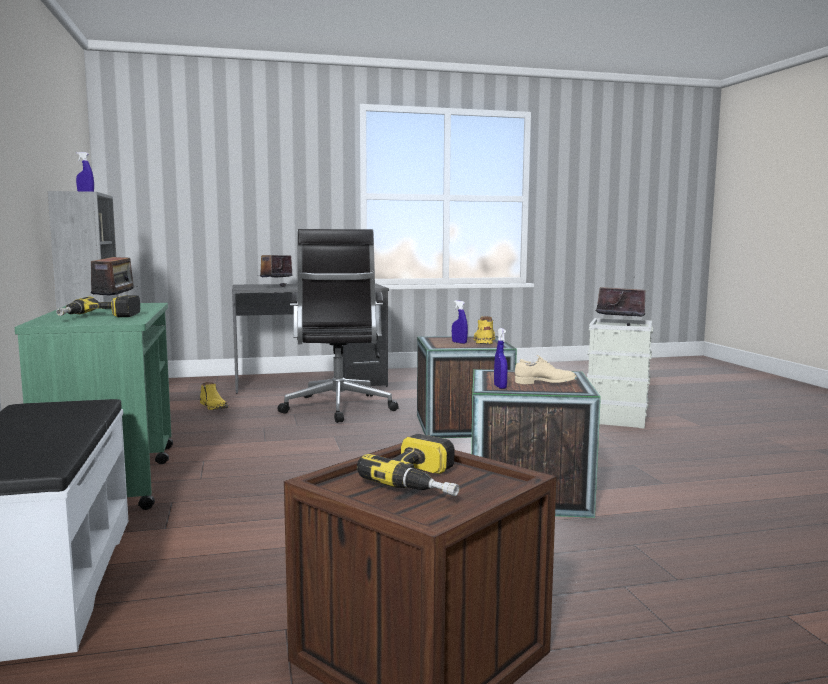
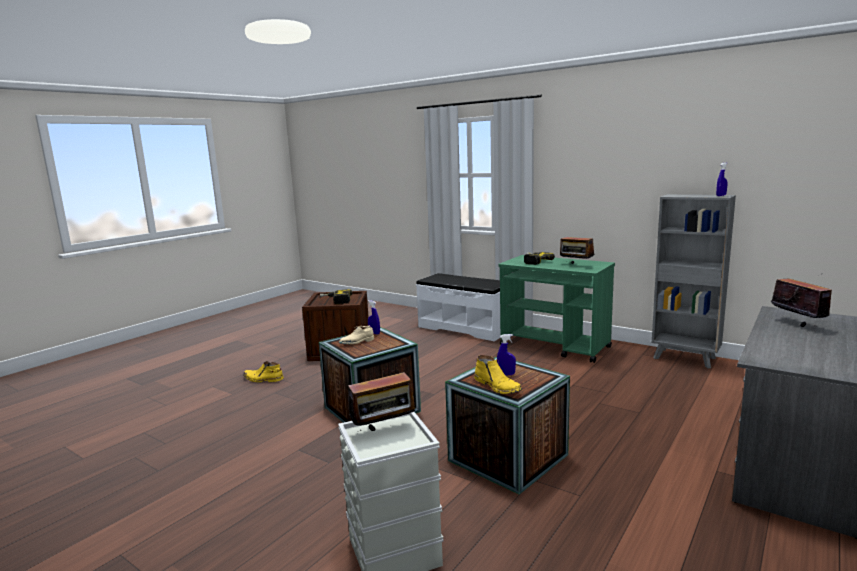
camera: 140 degrees right, 5 degrees up
yellow boot [200,382,229,410] -> yellow boot moved to [243,361,284,382]
black office chair [278,229,399,423] -> none

